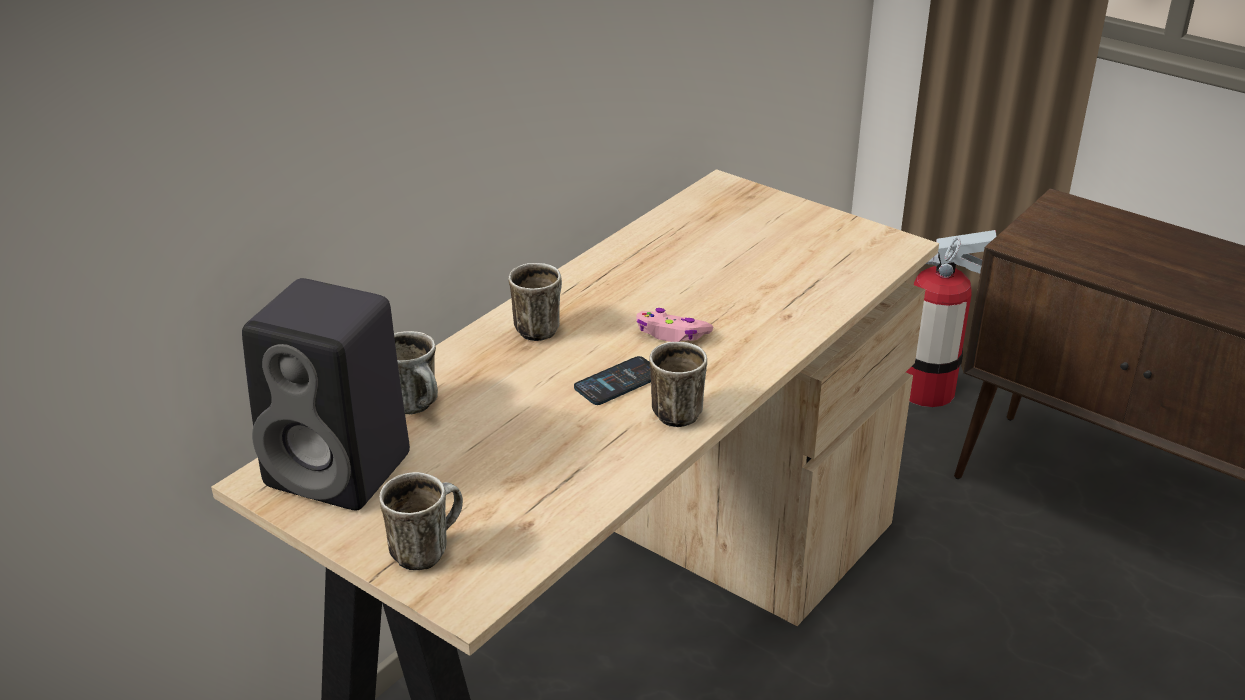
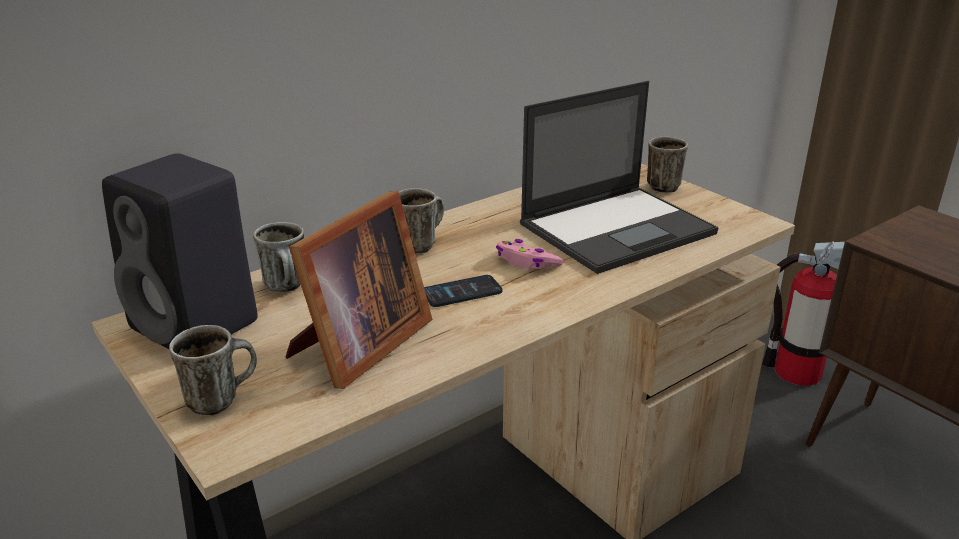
camera: 15 degrees right, 5 degrees down
mug [649,342,707,427] -> mug moved to [647,136,688,193]
none -> picture frame [286,191,432,389]
none -> laptop [520,81,719,274]

